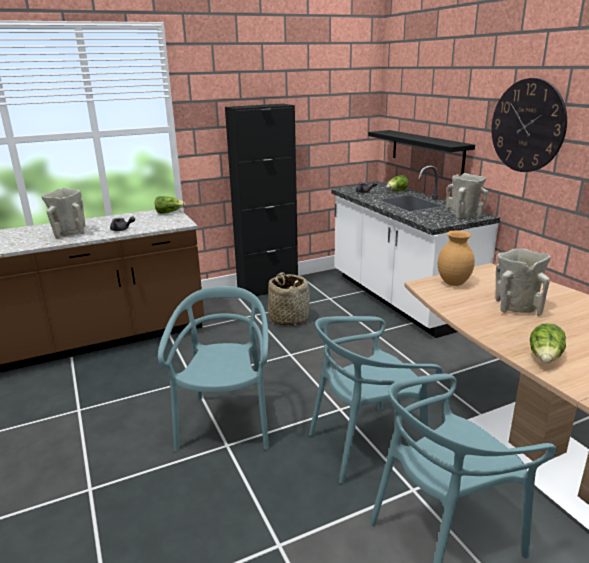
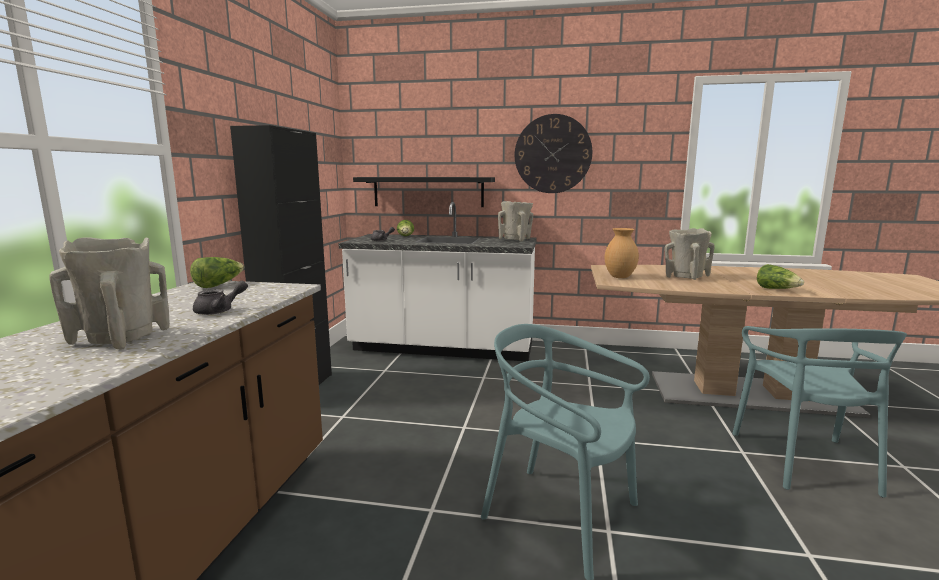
camera: 55 degrees left, 10 degrees down
basket [268,272,310,326] -> none
turquoise chair [309,316,443,484] -> none

